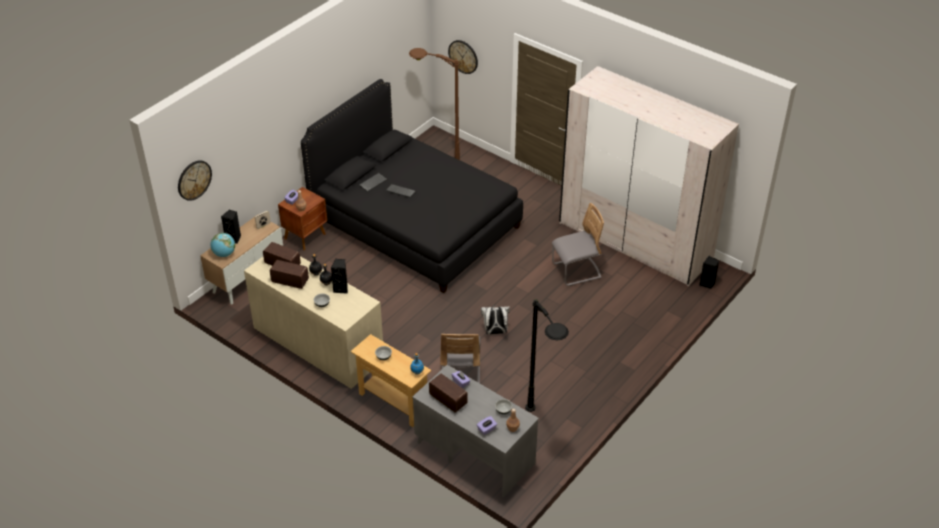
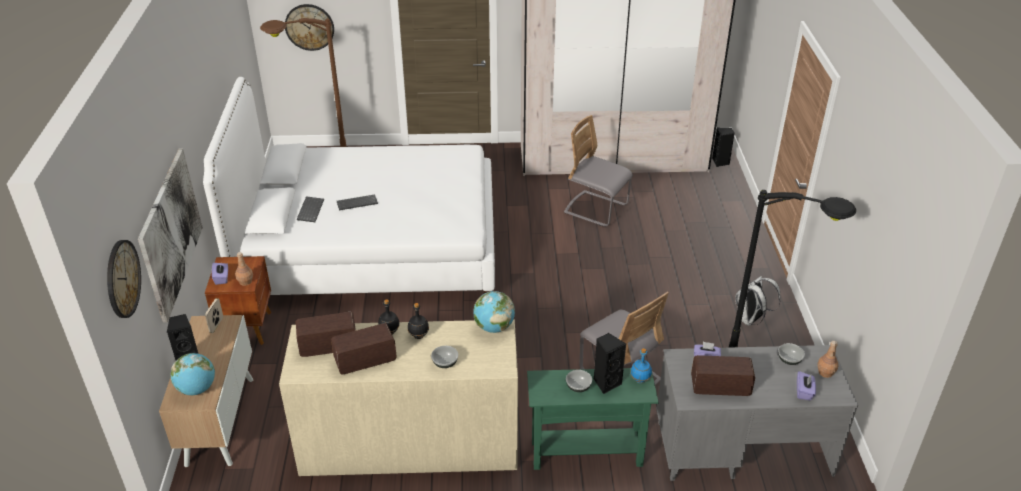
camera: 40 degrees left, 5 degrees down
black bed [301,79,523,293] -> white bed [203,77,495,295]
black speaker [331,259,348,294] -> black speaker moved to [594,333,626,394]
beige console table [351,334,432,427] -> green console table [527,368,659,470]
white backpack [481,305,510,335] -> white backpack moved to [735,276,781,326]
grey chair [552,203,604,286] -> grey chair turned 90 degrees counterclockwise [564,115,633,226]
none -> picture [138,149,203,323]
none -> globe [473,291,515,333]

